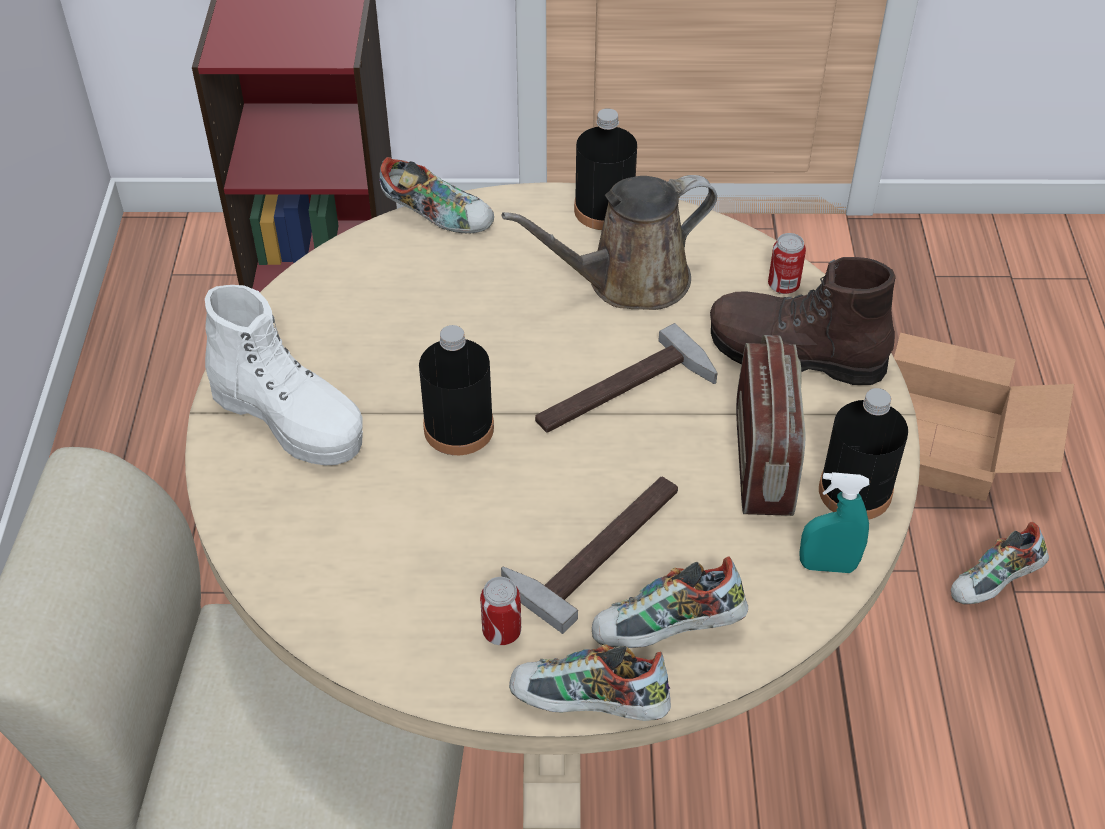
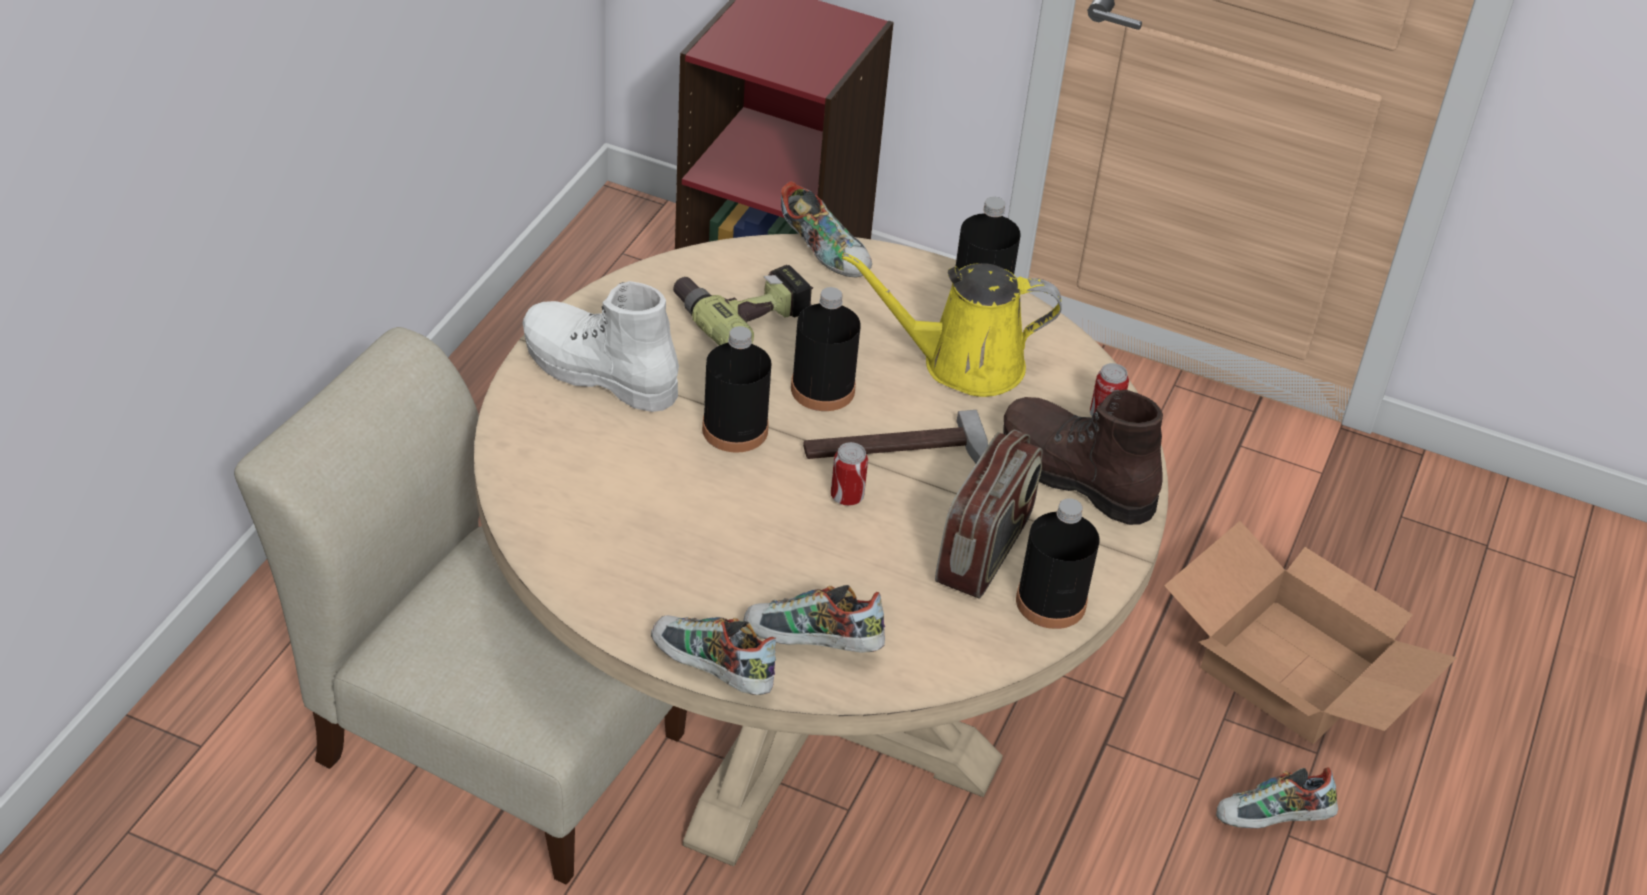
camera: 20 degrees right, 5 degrees down
white boot [205,285,363,465] -> white boot turned 150 degrees clockwise [523,281,679,412]
can [480,577,521,645] -> can moved to [831,442,868,506]
hammer [501,477,678,634] -> none
brown watering can [502,175,717,310] -> yellow watering can [842,252,1062,397]
turquoise spray bottle [800,472,869,573] -> none
none -> power drill [673,265,813,345]
none -> black bottle [791,287,861,411]

